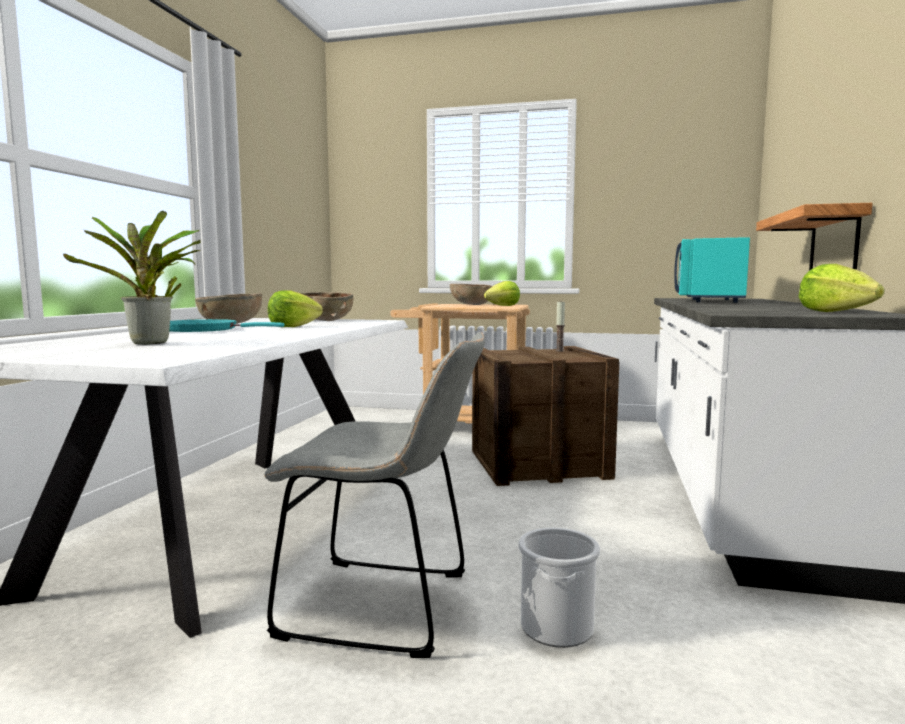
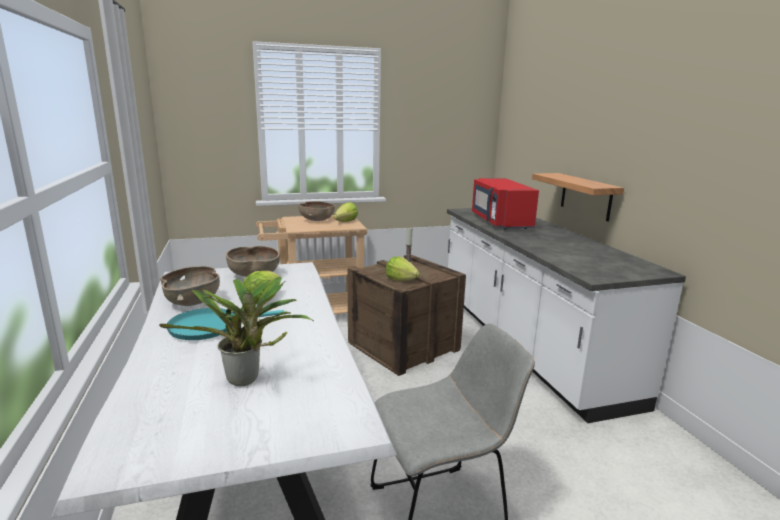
camera: 30 degrees left, 10 degrees up
bucket [518,528,600,648] -> none
turquoise microwave [674,237,750,303] -> red microwave [472,178,539,230]
lettuce [798,264,884,312] -> lettuce moved to [386,256,420,281]

